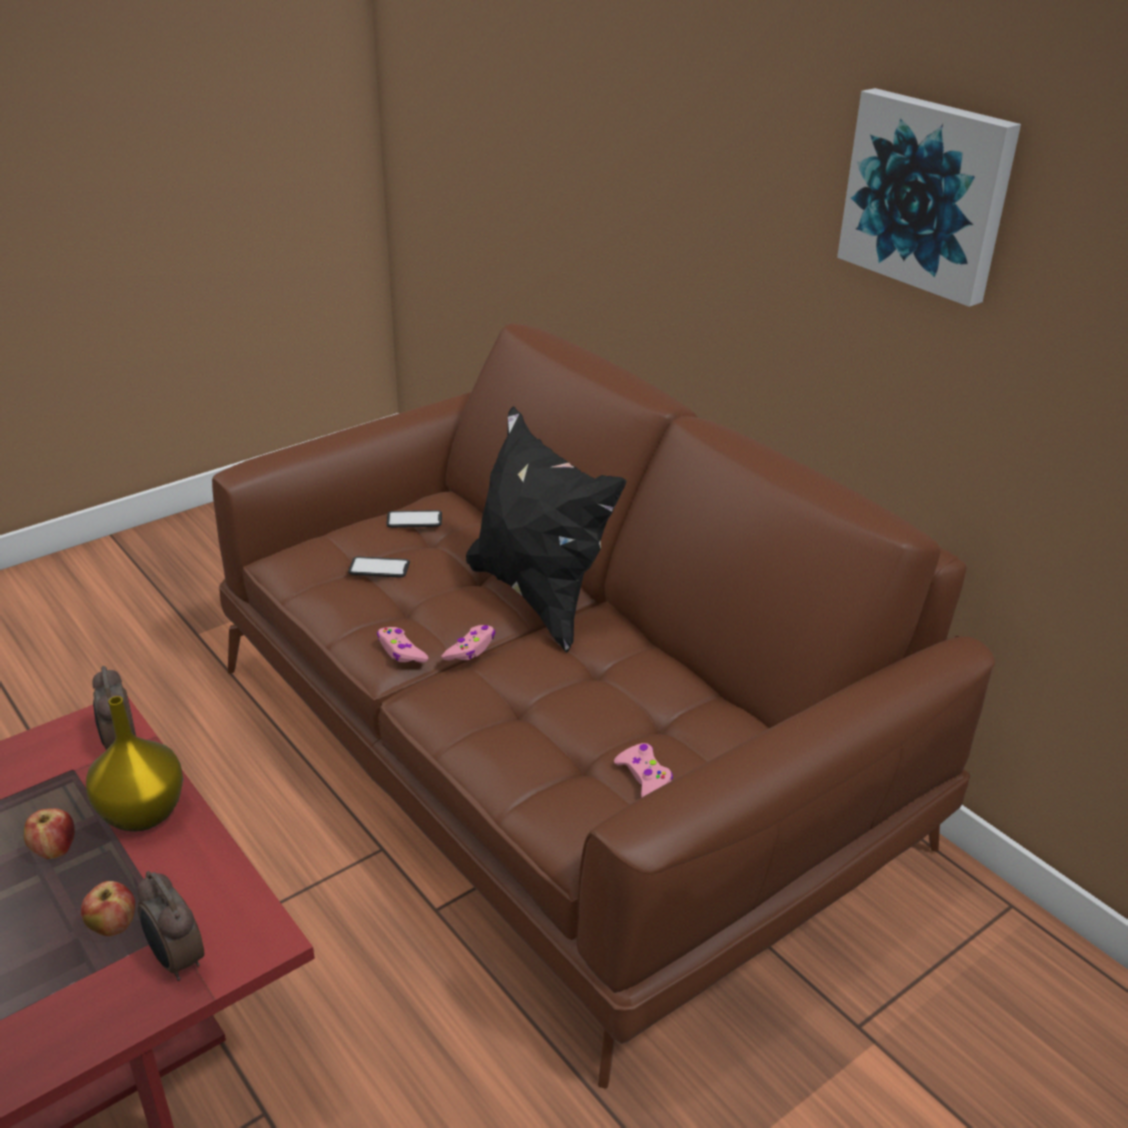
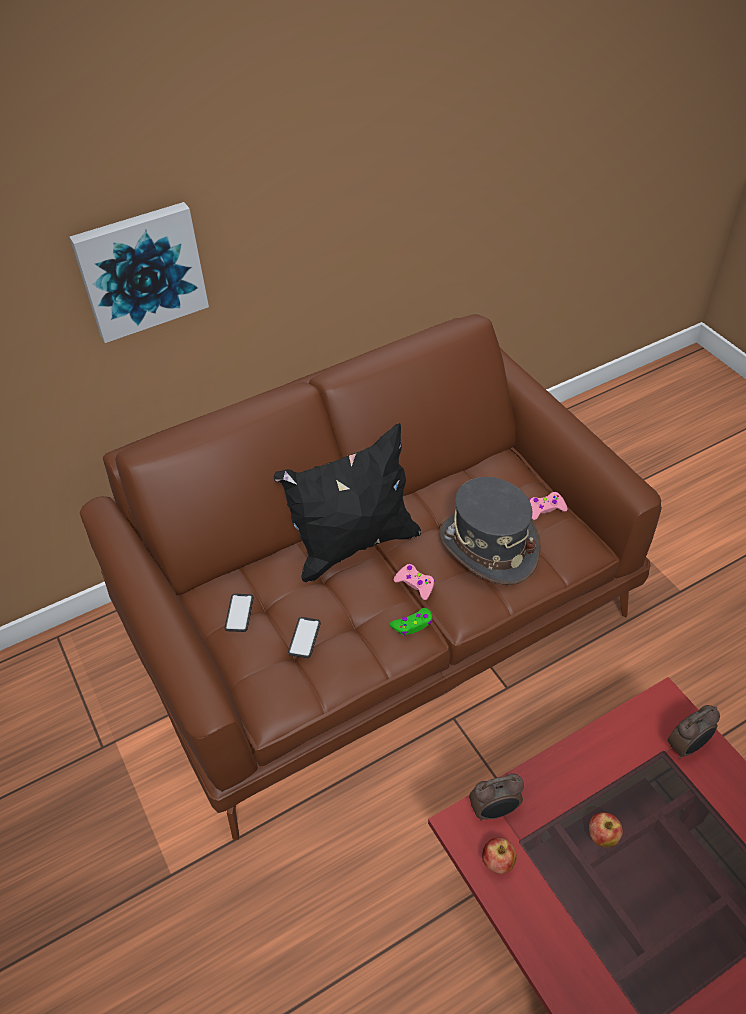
camera: 80 degrees left, 15 degrees up
apple [81,881,135,936] -> apple moved to [482,838,517,874]
yellow vase [86,696,183,831] -> none
pink game controller [377,627,428,663] -> green game controller [390,608,433,636]
picture [837,88,1021,307] -> picture moved to [70,202,209,343]
none -> grey hat [439,477,541,585]

